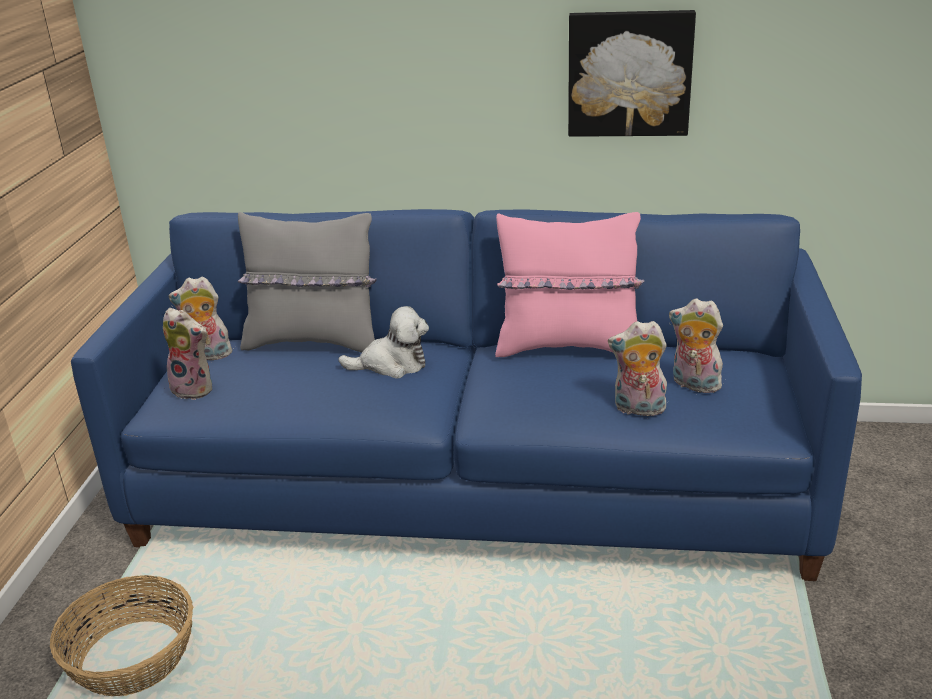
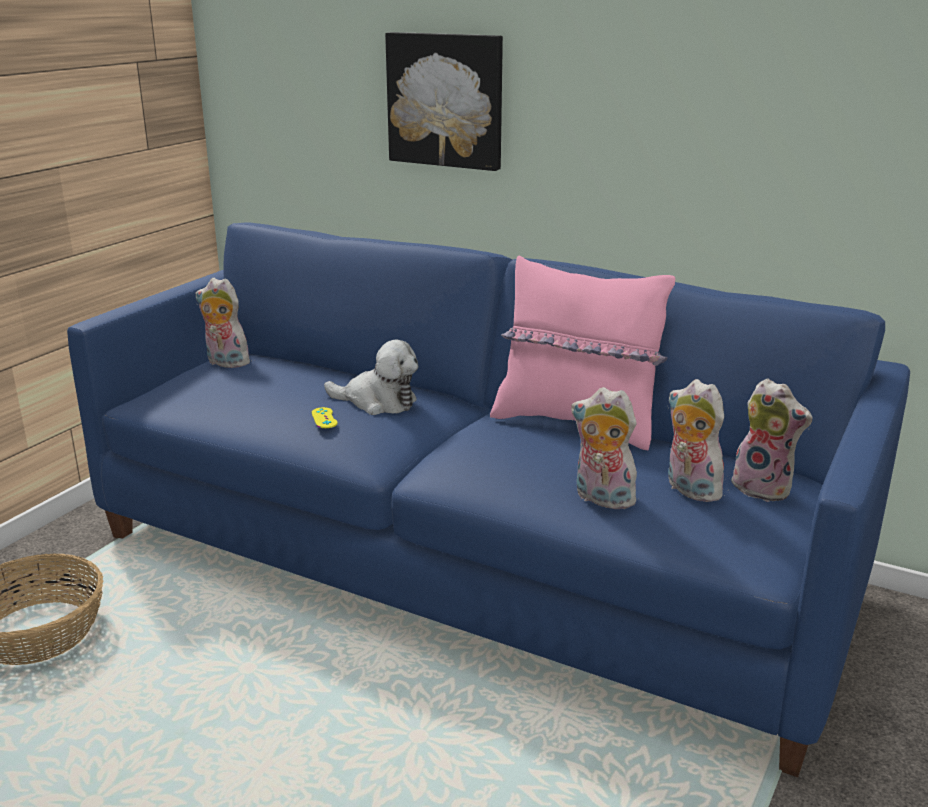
camera: 20 degrees right, 5 degrees down
plush toy [163,308,212,400] -> plush toy moved to [729,378,812,502]
grey pillow [237,212,377,353] -> none
picture [568,10,696,137] -> picture moved to [385,32,503,171]
none -> yellow game controller [312,407,338,428]

